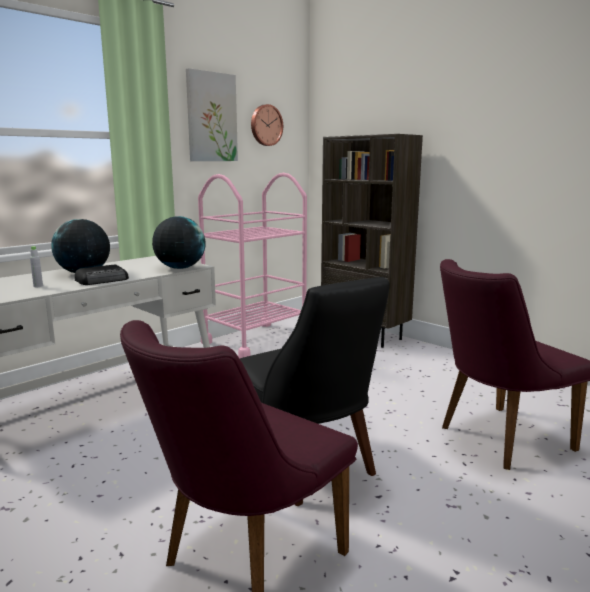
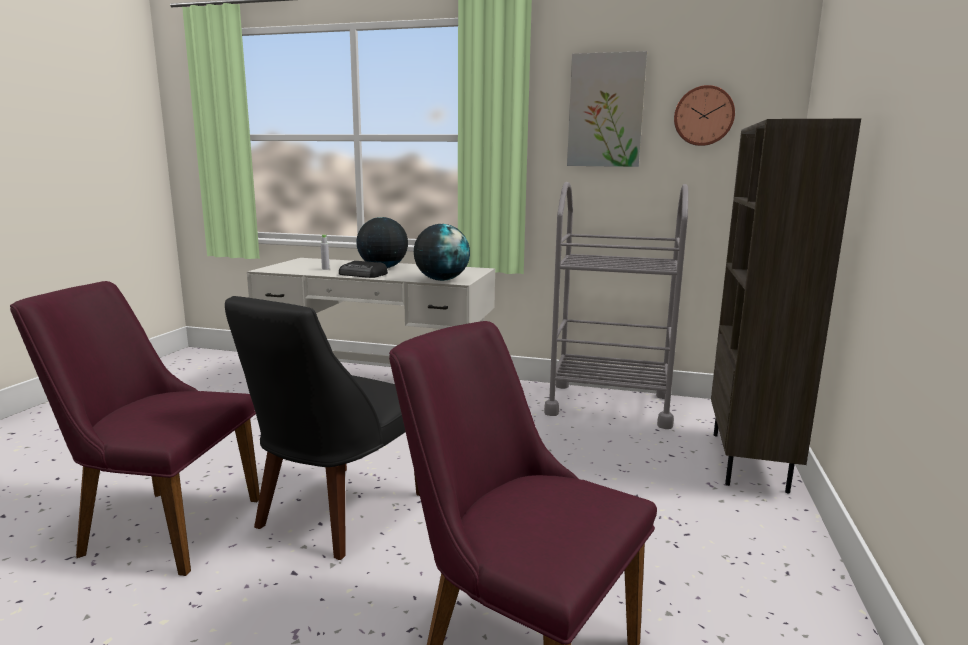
camera: 60 degrees right, 0 degrees up
pink cart [198,173,307,358] -> grey cart [544,182,688,429]

